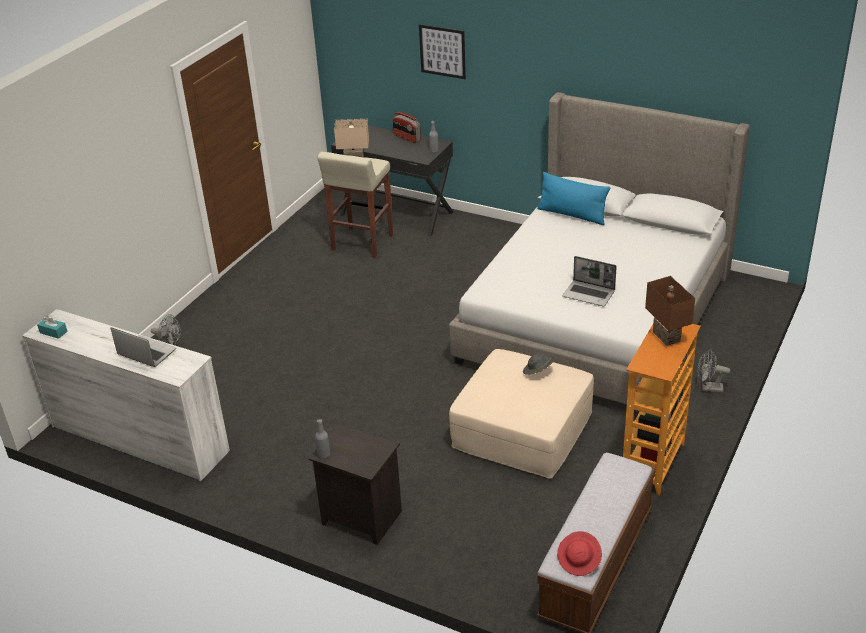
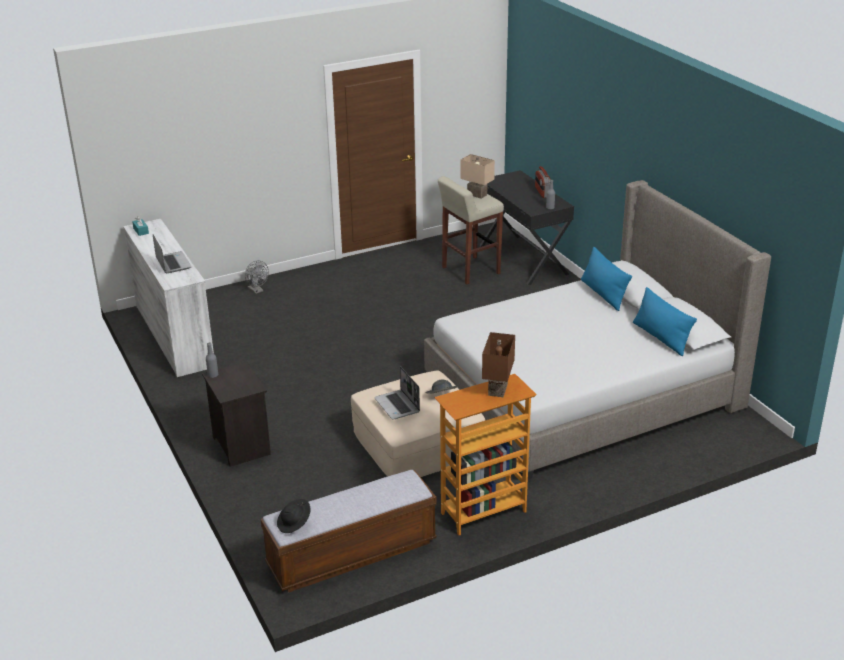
camera: 35 degrees right, 5 degrees down
picture [419,24,466,79] -> none
red hat [557,531,602,576] -> black hat [277,499,311,533]
laptop [563,256,617,306] -> laptop moved to [374,366,420,420]
grey fan [697,349,731,393] -> none
none -> blue pillow [633,287,697,356]

